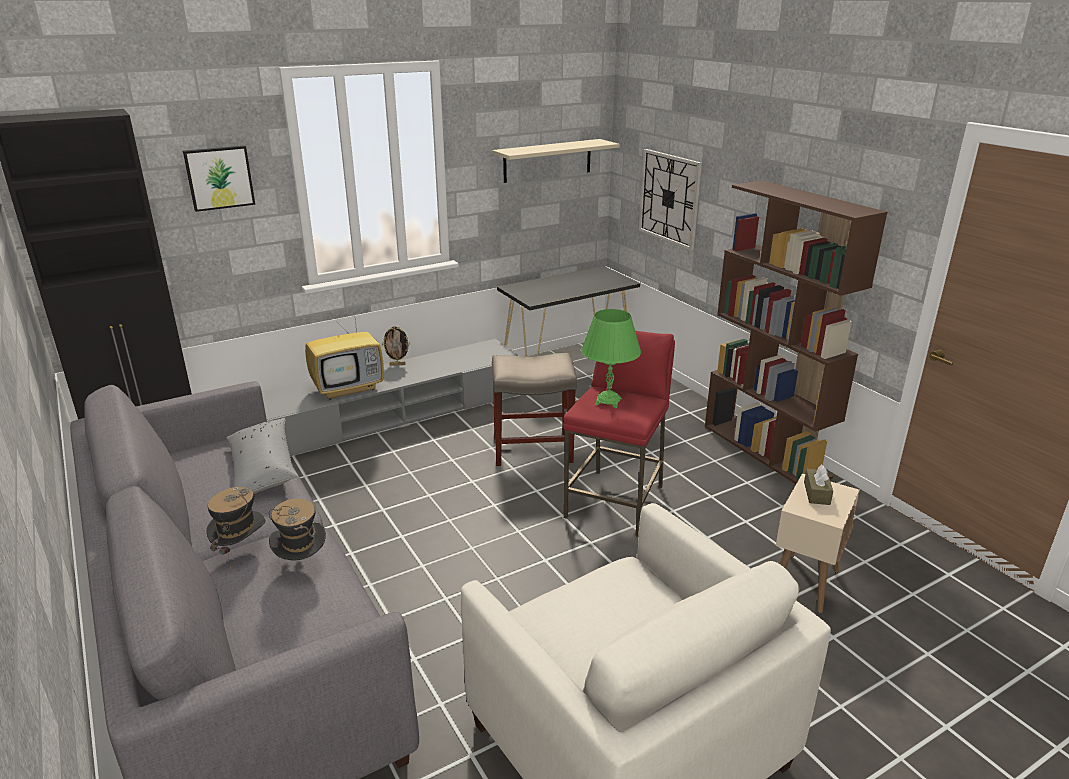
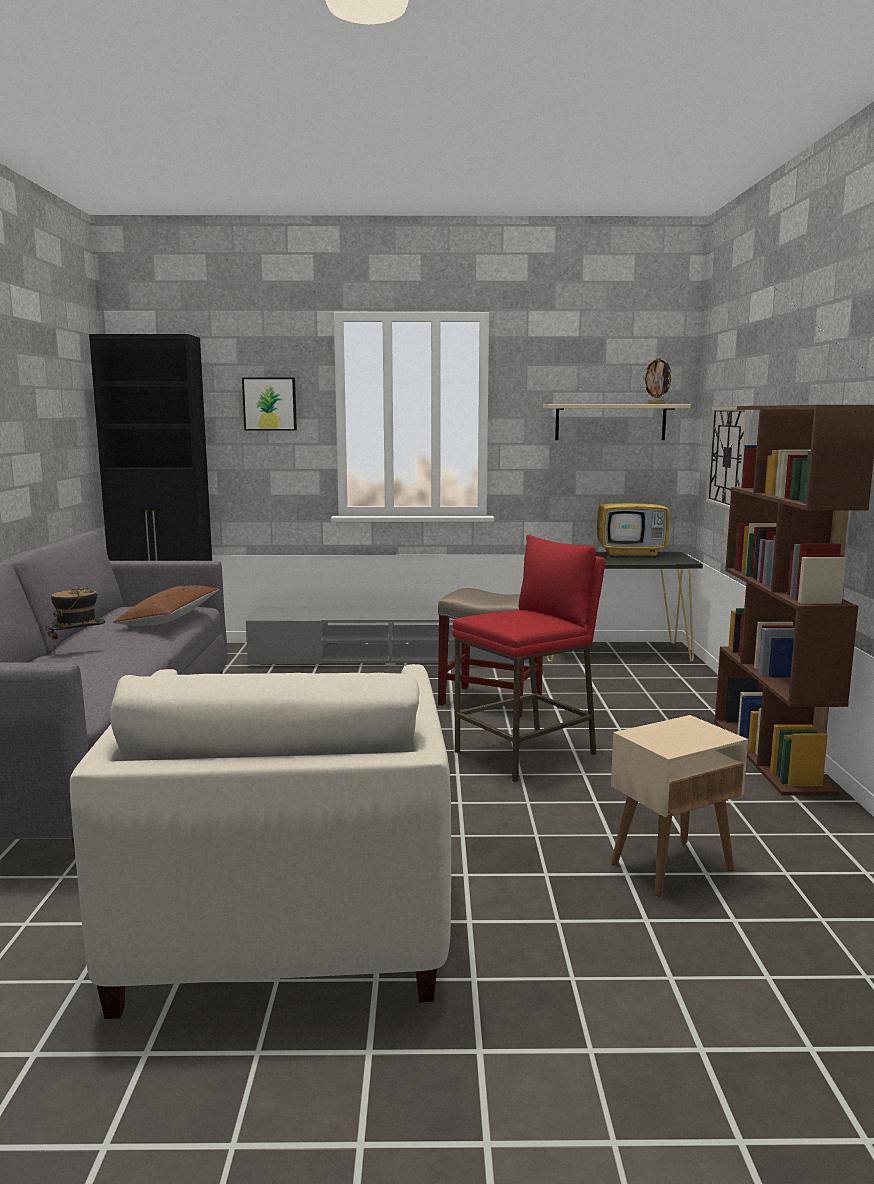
camera: 30 degrees right, 15 degrees down
grey pillow [226,418,299,494] -> brown pillow [113,585,219,626]
hat [269,498,326,561] -> none
television [305,302,384,400] -> television moved to [597,473,669,558]
picture frame [382,326,410,365] -> picture frame moved to [643,357,673,404]
green table lamp [581,309,641,408] -> none
brown tissue box [804,464,833,505] -> none

